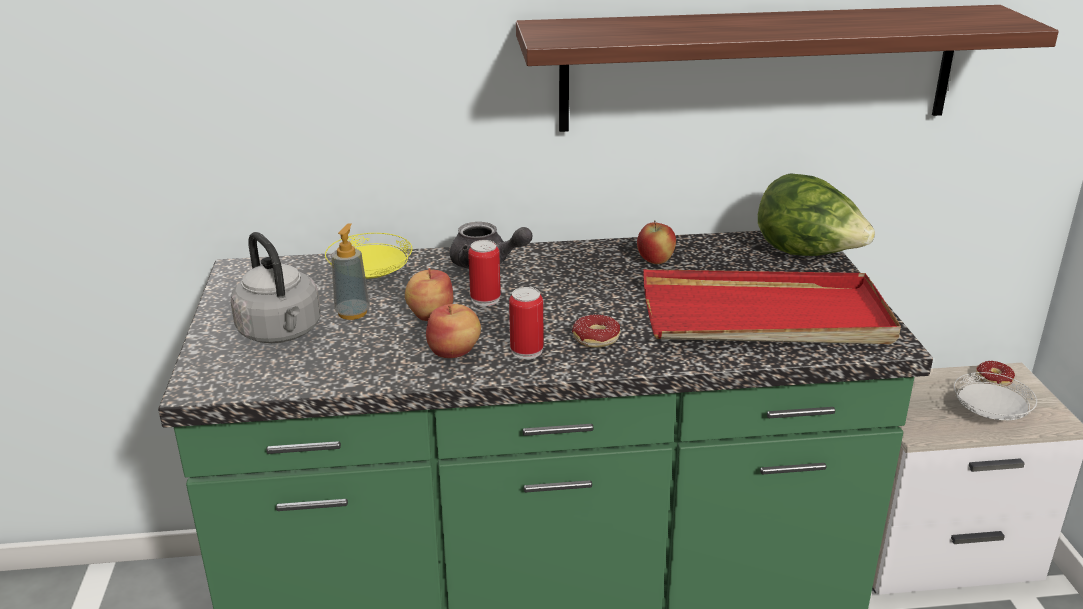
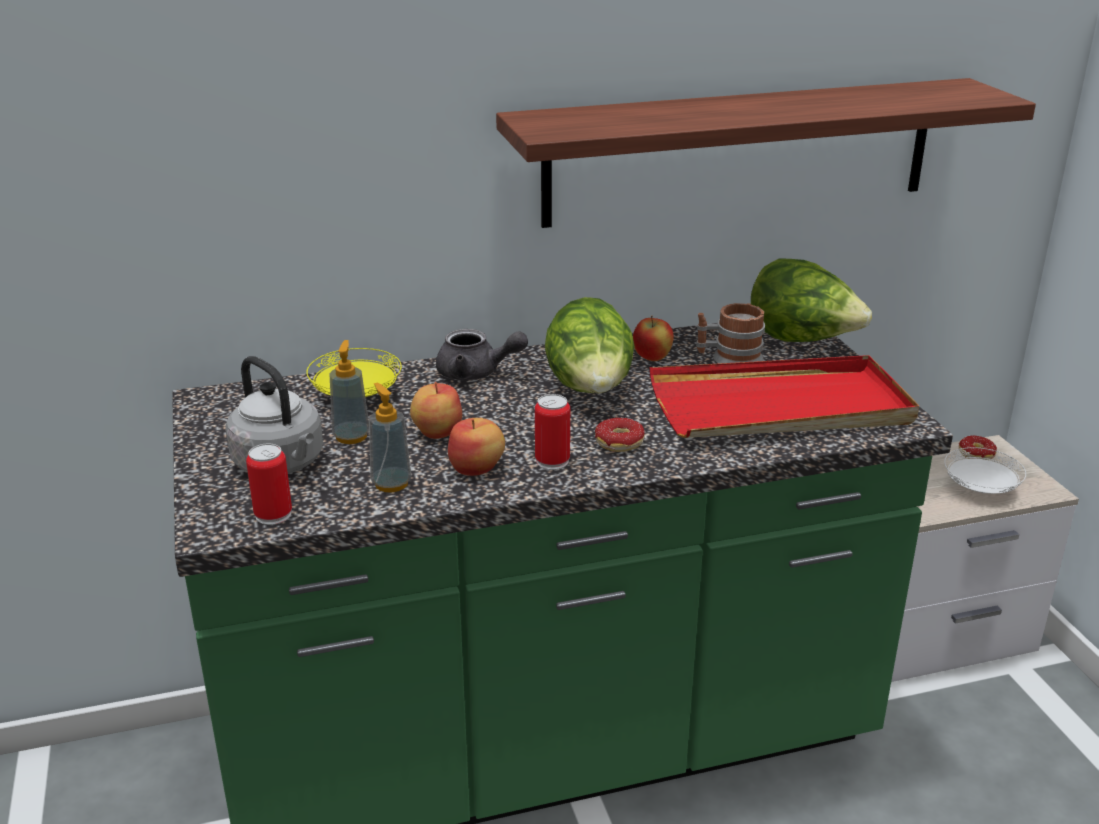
camera: 10 degrees left, 0 degrees up
can [468,240,501,306] -> can moved to [246,444,292,525]
none -> soap dispenser [369,383,411,492]
none -> lettuce [545,297,635,393]
none -> mug [696,303,765,364]

